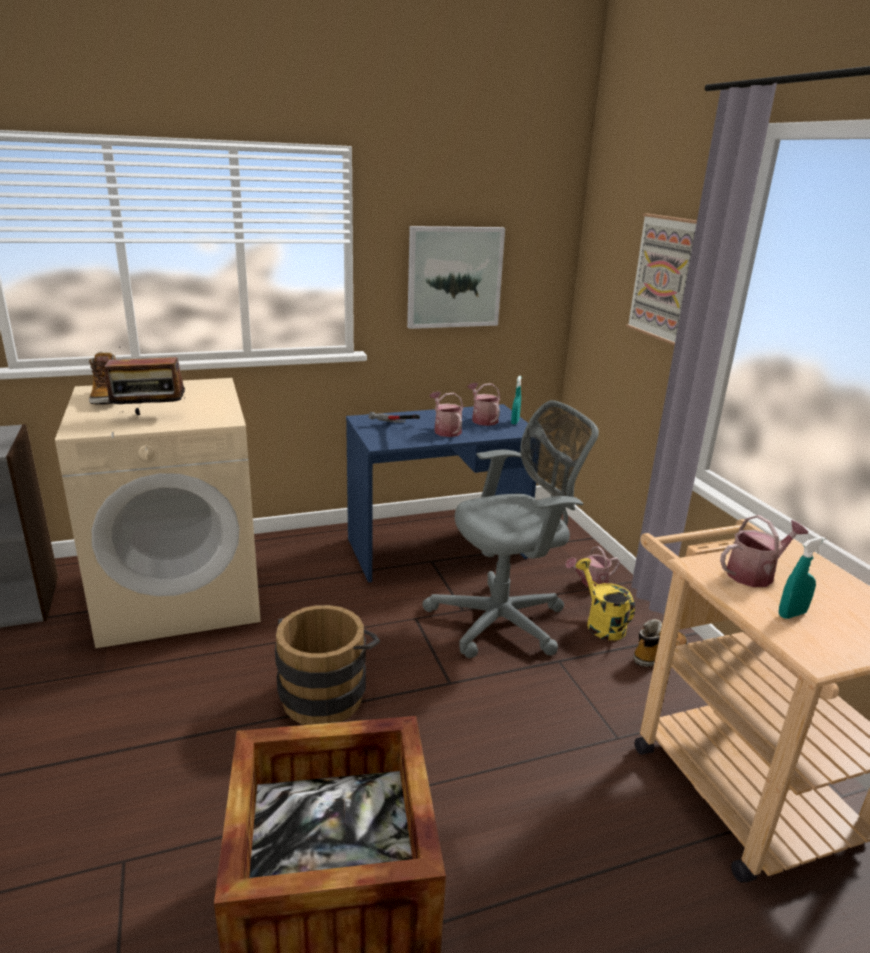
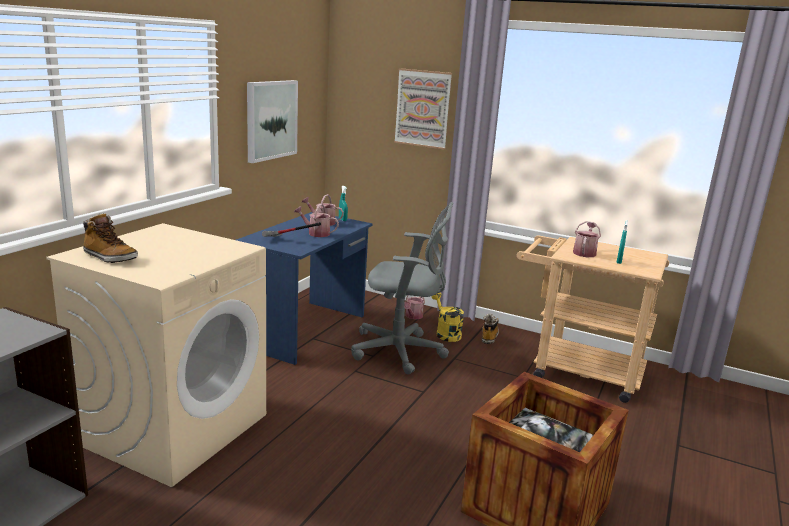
camera: 45 degrees left, 5 degrees down
radio [104,349,185,415] -> none
brown bucket [275,605,380,725] -> none
grey office chair [423,400,599,658] -> grey office chair turned 75 degrees clockwise [352,202,453,375]
yellow watering can [576,558,635,640] -> yellow watering can turned 45 degrees clockwise [432,293,464,342]

